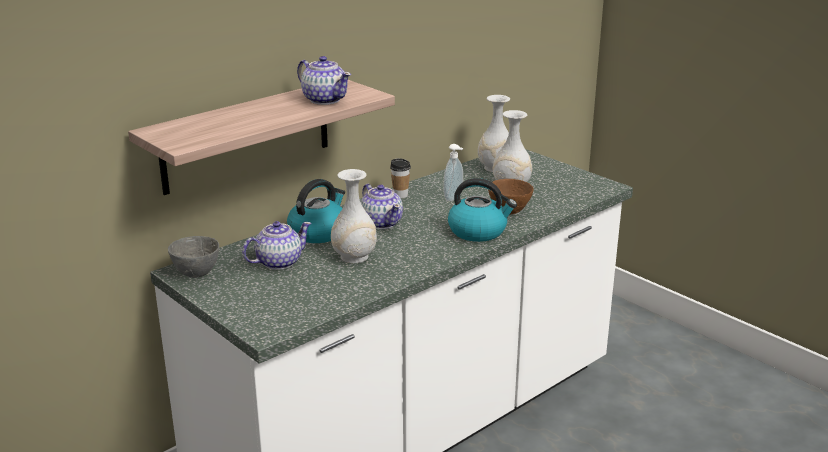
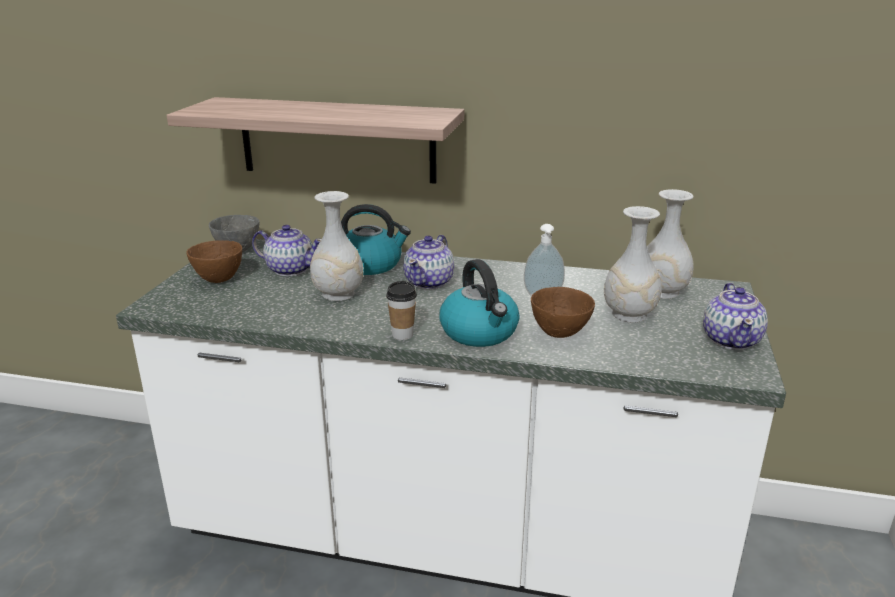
camera: 55 degrees right, 0 degrees up
teapot [297,56,351,105] -> teapot moved to [703,283,768,350]
cup [390,158,411,198] -> cup moved to [386,281,417,340]
none -> brown bowl [186,240,242,283]

